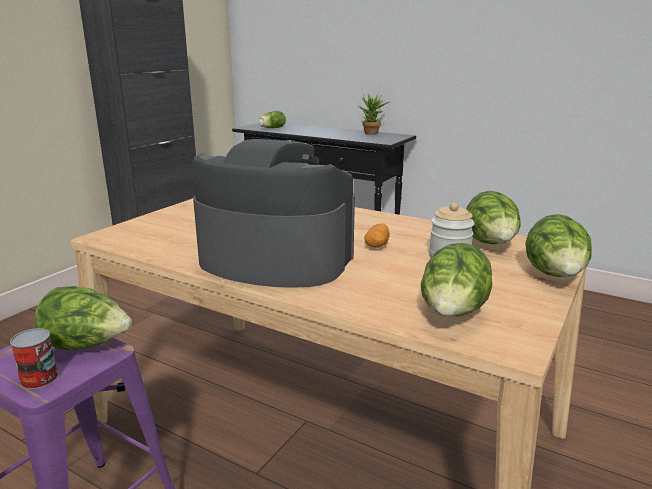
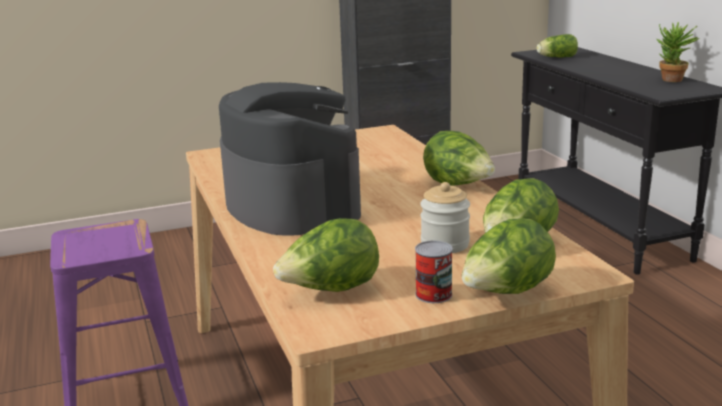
camera: 40 degrees right, 0 degrees up
can [10,328,59,389] -> can moved to [415,241,453,303]
lettuce [35,286,132,350] -> lettuce moved to [423,131,495,186]
potato [364,223,390,248] -> none

